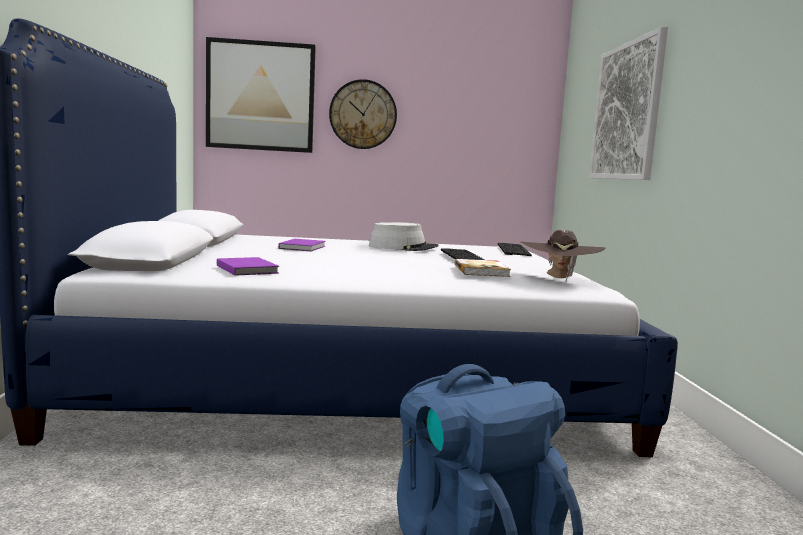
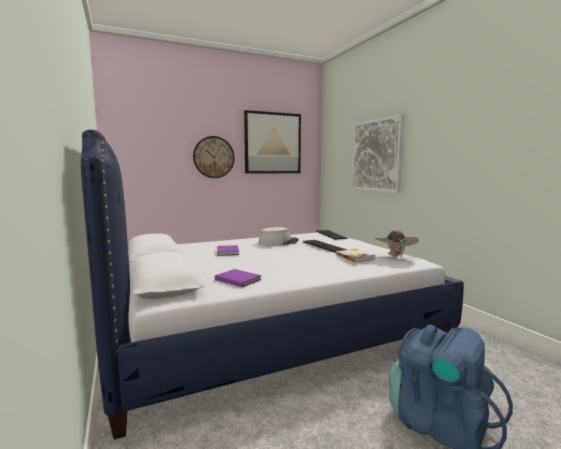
camera: 20 degrees left, 0 degrees up
picture [206,37,316,153] -> picture moved to [244,110,301,174]

